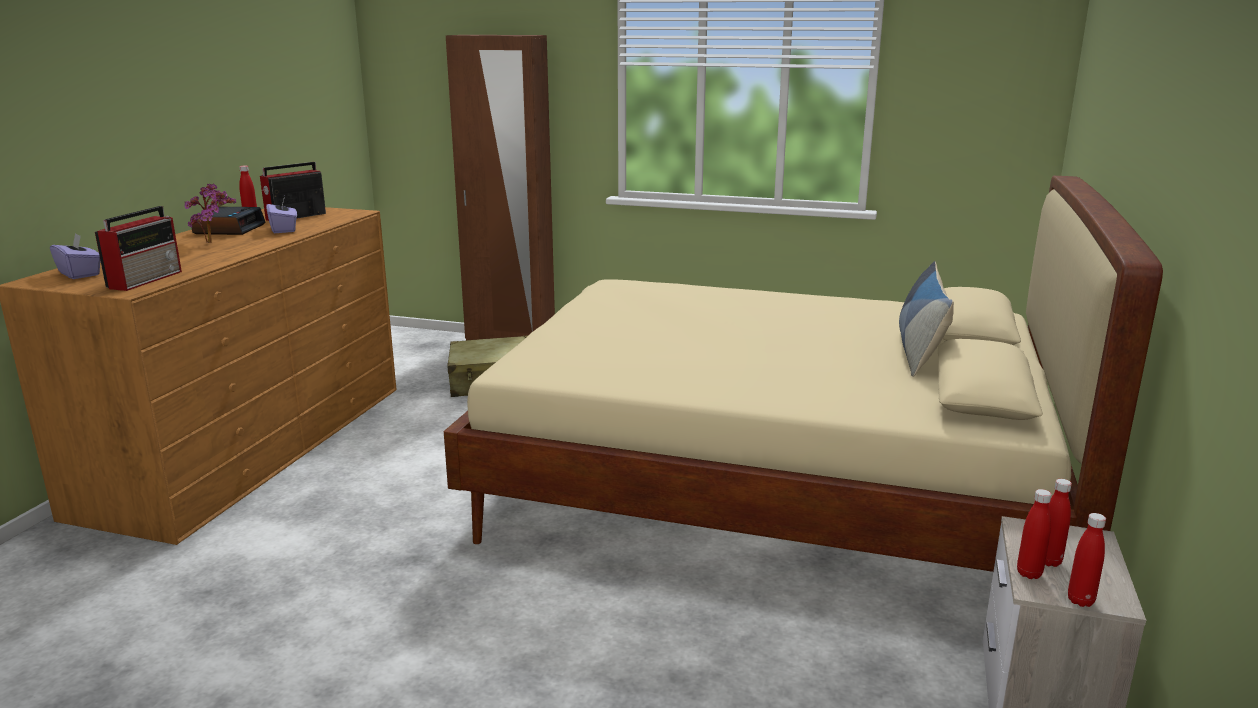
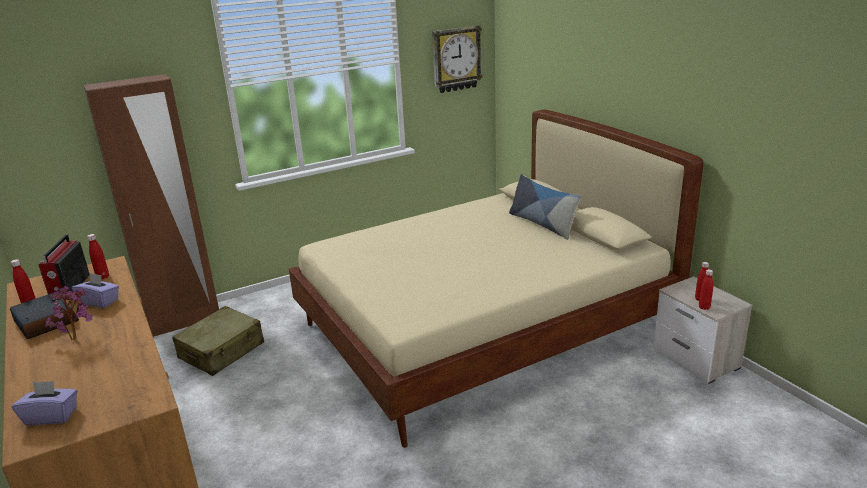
camera: 45 degrees left, 5 degrees up
radio [95,206,182,291] -> none
red bottle [1068,513,1106,607] -> red bottle moved to [87,234,109,279]
none -> wall clock [432,25,483,93]

